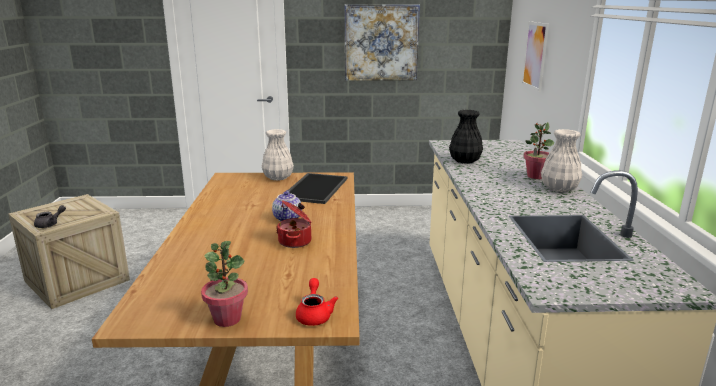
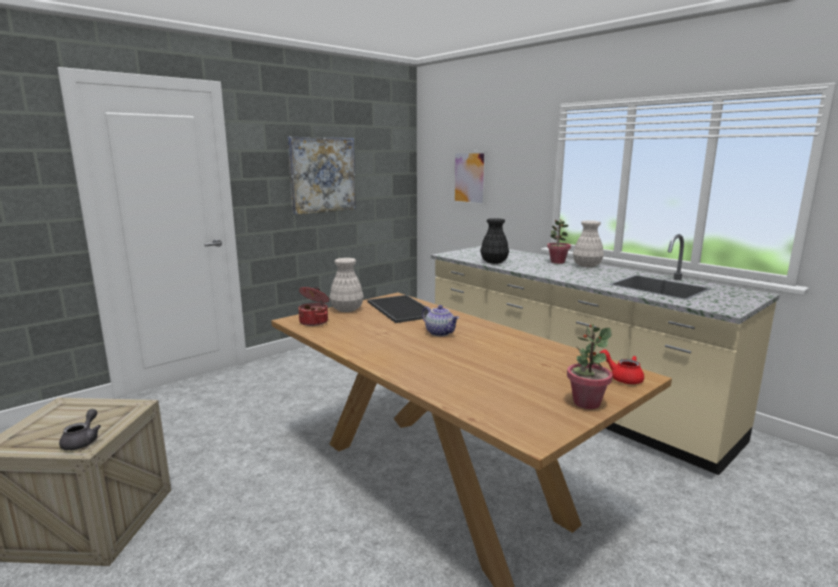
camera: 40 degrees left, 5 degrees down
cooking pot [276,200,312,248] -> cooking pot moved to [299,287,329,326]

